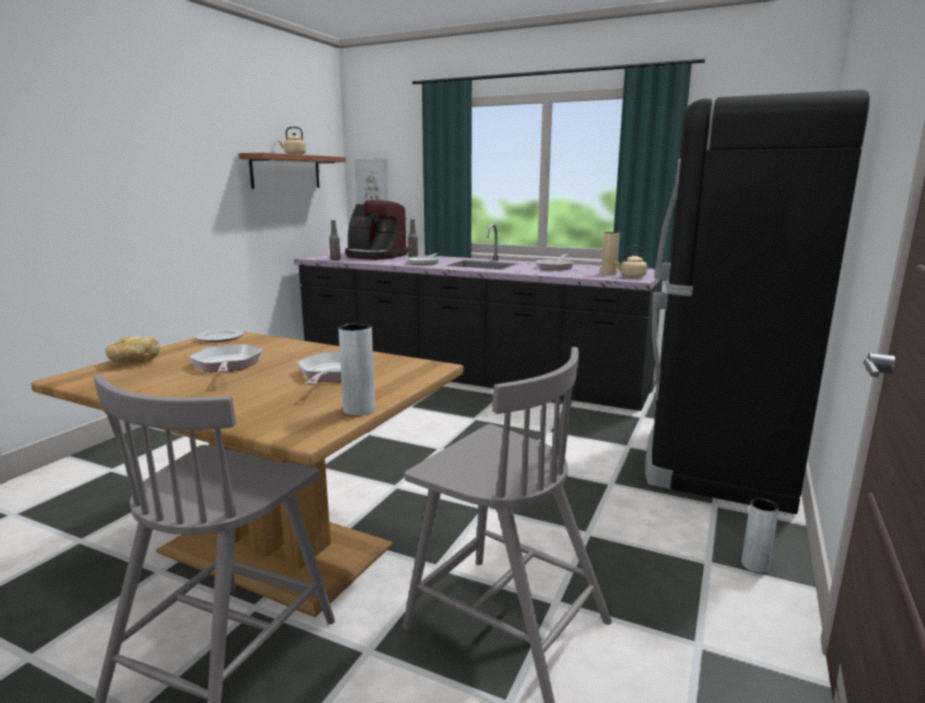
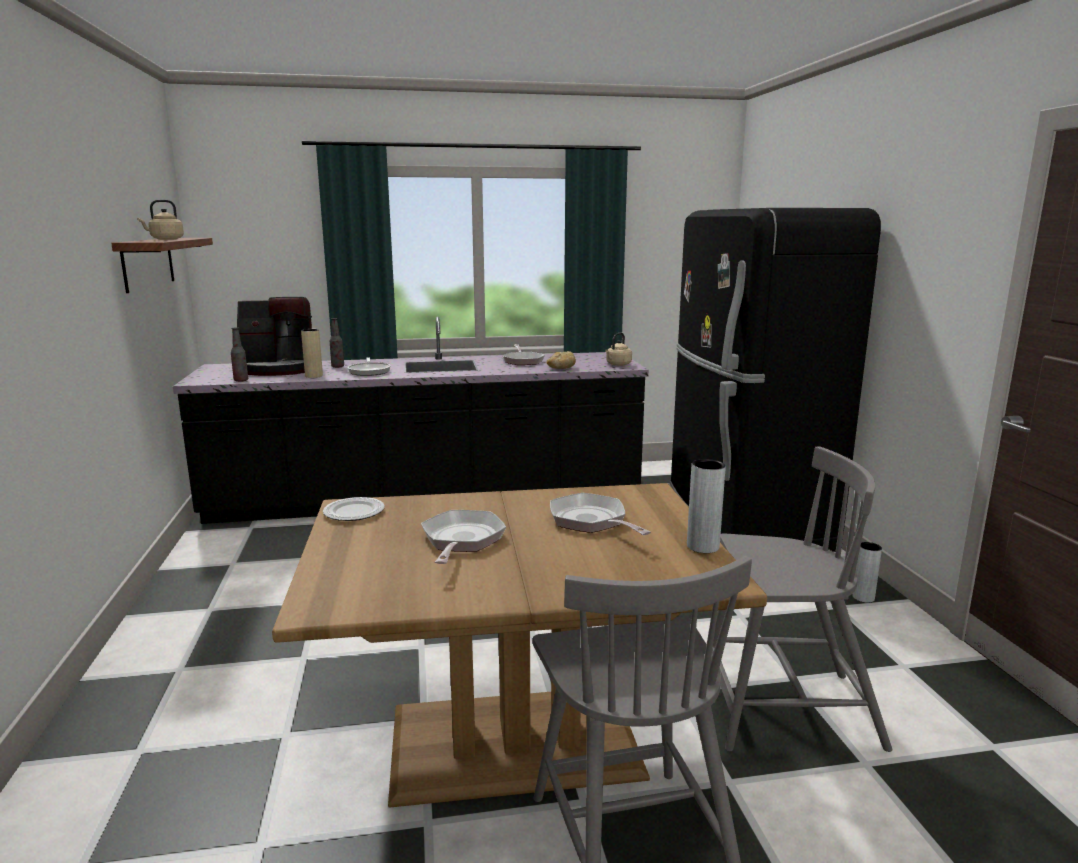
camera: 35 degrees left, 0 degrees up
bread [105,336,160,364] -> bread moved to [546,351,576,369]
frying pan [188,344,263,373] -> frying pan turned 60 degrees clockwise [421,510,506,564]
picture [354,158,389,204] -> none
beige vase [601,232,620,275] -> beige vase moved to [301,329,323,378]

